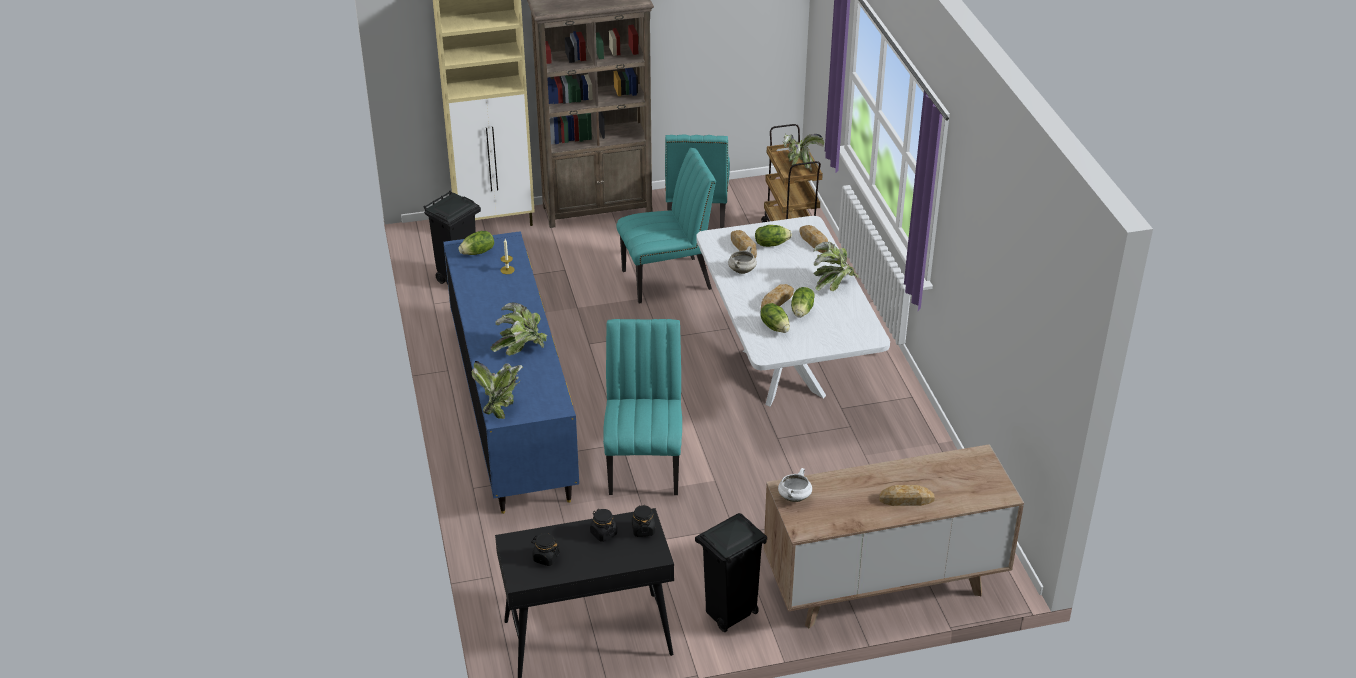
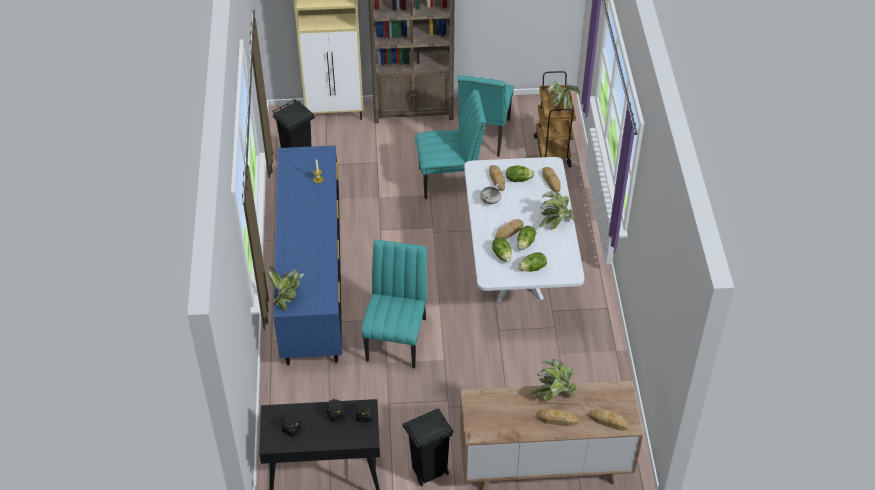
camera: 10 degrees right, 10 degrees up
lettuce [458,231,494,255] -> lettuce moved to [518,252,547,272]
potted plant [490,303,547,356] -> potted plant moved to [531,359,577,401]
white cooking pot [778,468,812,502] -> none
none -> bread [589,409,629,431]

